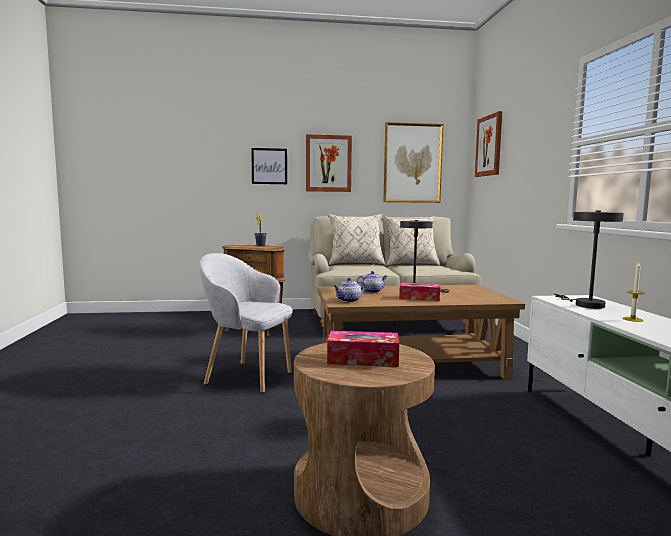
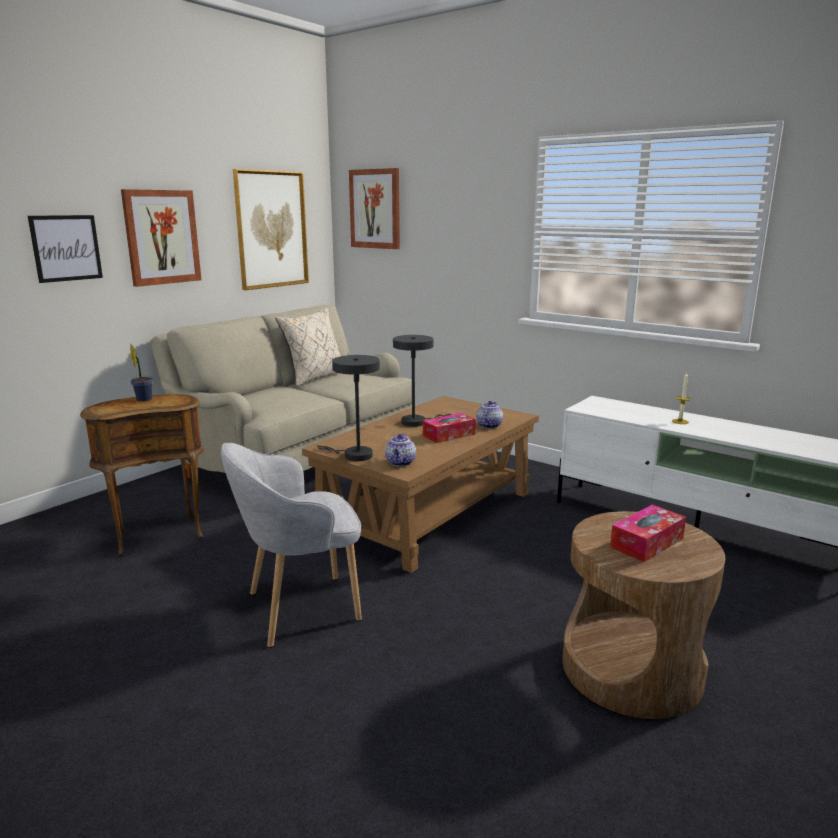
camera: 45 degrees left, 10 degrees up
beige pillow [328,214,385,265] -> none
teapot [356,271,387,293] -> teapot moved to [476,401,503,429]
grey table lamp [555,211,624,309] -> grey table lamp moved to [317,355,380,461]

